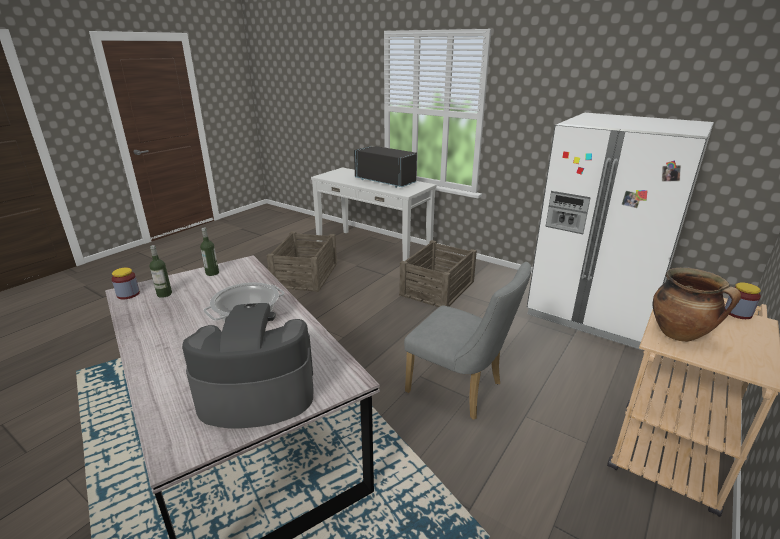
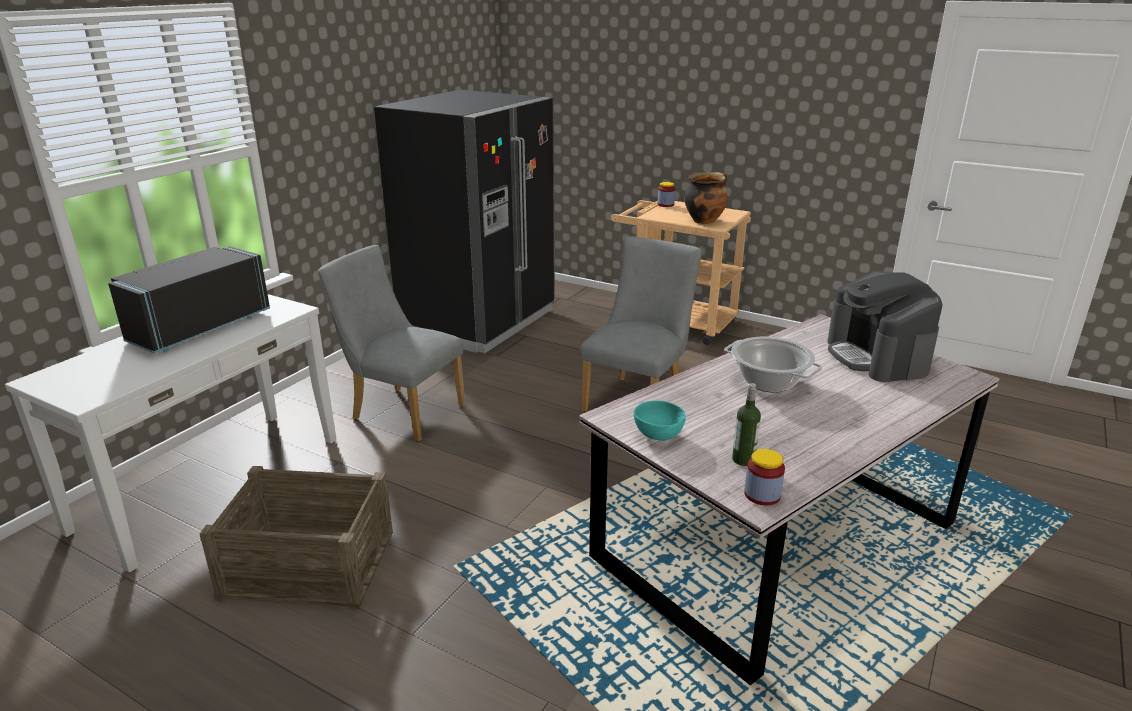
camera: 95 degrees left, 0 degrees up
bottle [200,227,219,276] -> turquoise bowl [634,401,686,441]
crate [399,240,477,307] -> grey chair [318,245,465,441]
white fridge [527,113,714,350] -> black fridge [374,90,555,353]

